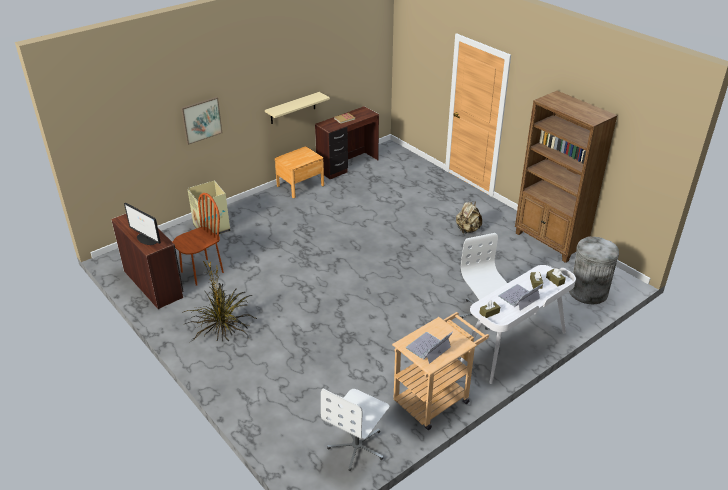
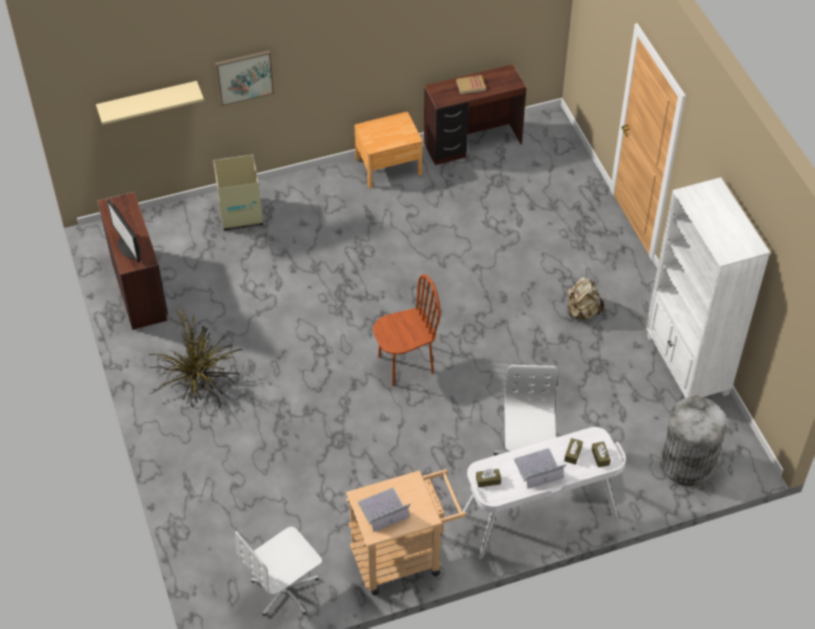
camera: 20 degrees right, 15 degrees up
brown chair [173,193,224,286] -> brown chair moved to [373,274,441,386]
beige shelf [265,92,330,124] -> beige shelf moved to [96,81,204,125]
brown bookcase [515,91,617,263] -> white bookcase [646,177,770,399]

